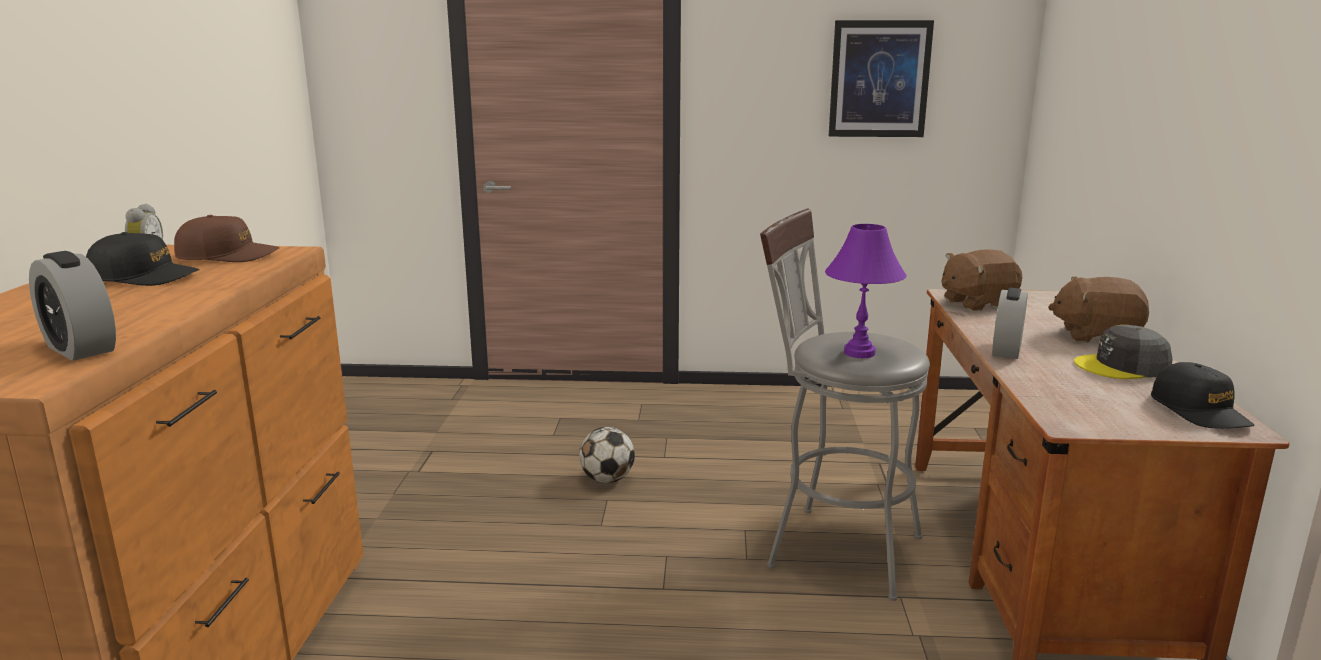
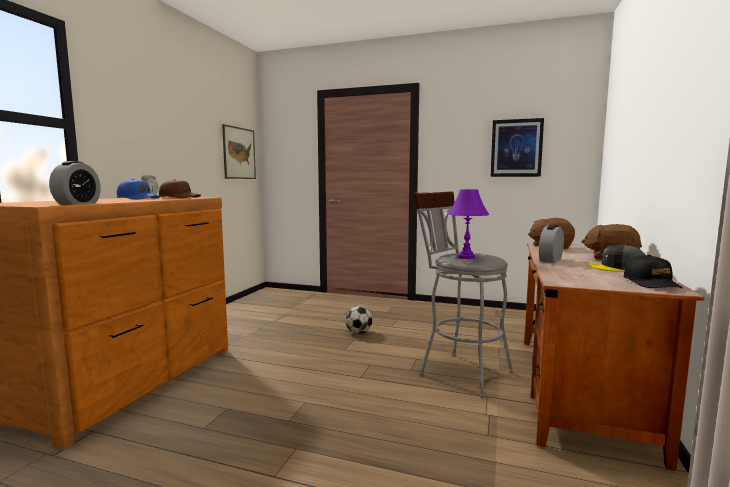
camera: 15 degrees right, 10 degrees down
alarm clock [29,251,116,361] -> alarm clock turned 135 degrees counterclockwise [49,161,101,204]
black cap [86,232,200,286] -> blue cap [117,179,160,199]
none -> picture [222,124,256,179]

